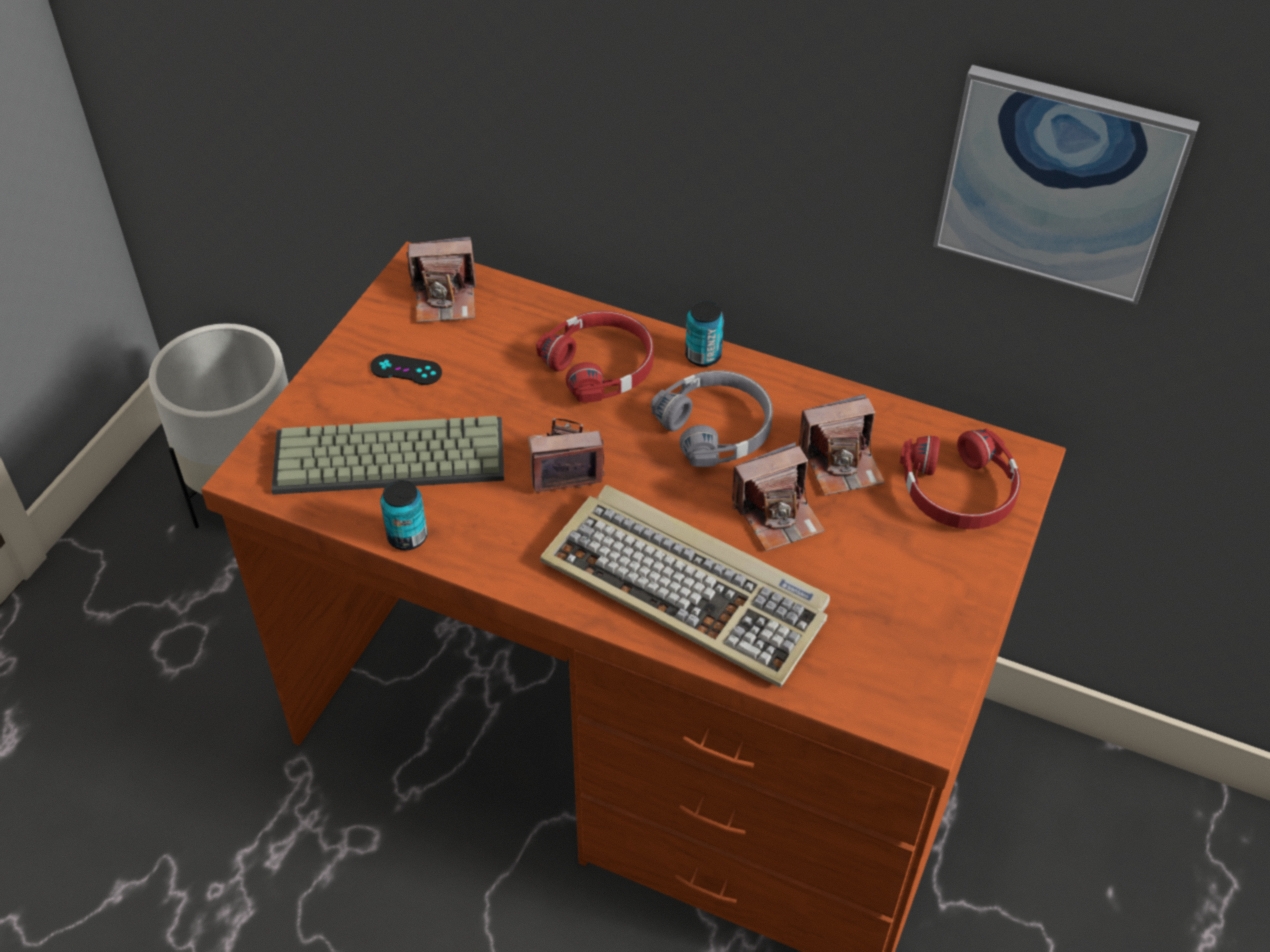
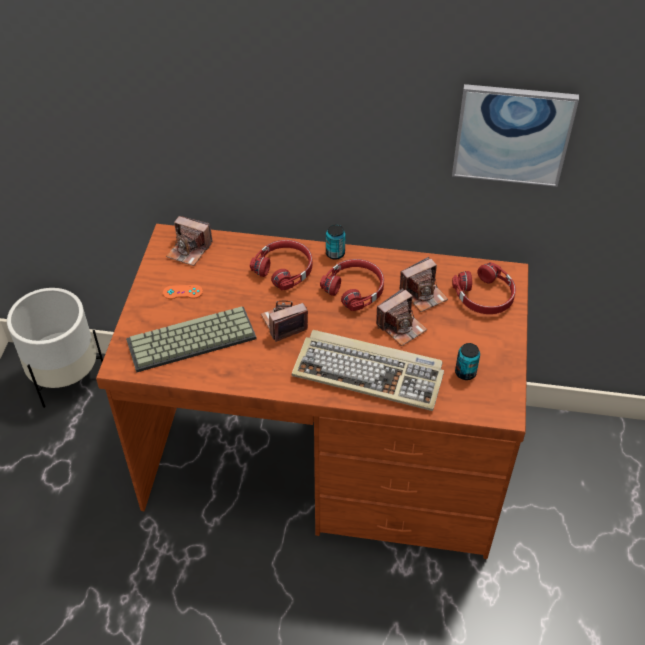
camera: 15 degrees left, 0 degrees up
black game controller [370,354,442,385] -> orange game controller [163,285,203,299]
can [380,480,427,550] -> can moved to [455,343,480,380]
camera [406,237,476,322] -> camera turned 45 degrees clockwise [166,216,213,266]
grey headphones [651,370,773,467] -> red headphones [320,259,384,311]

